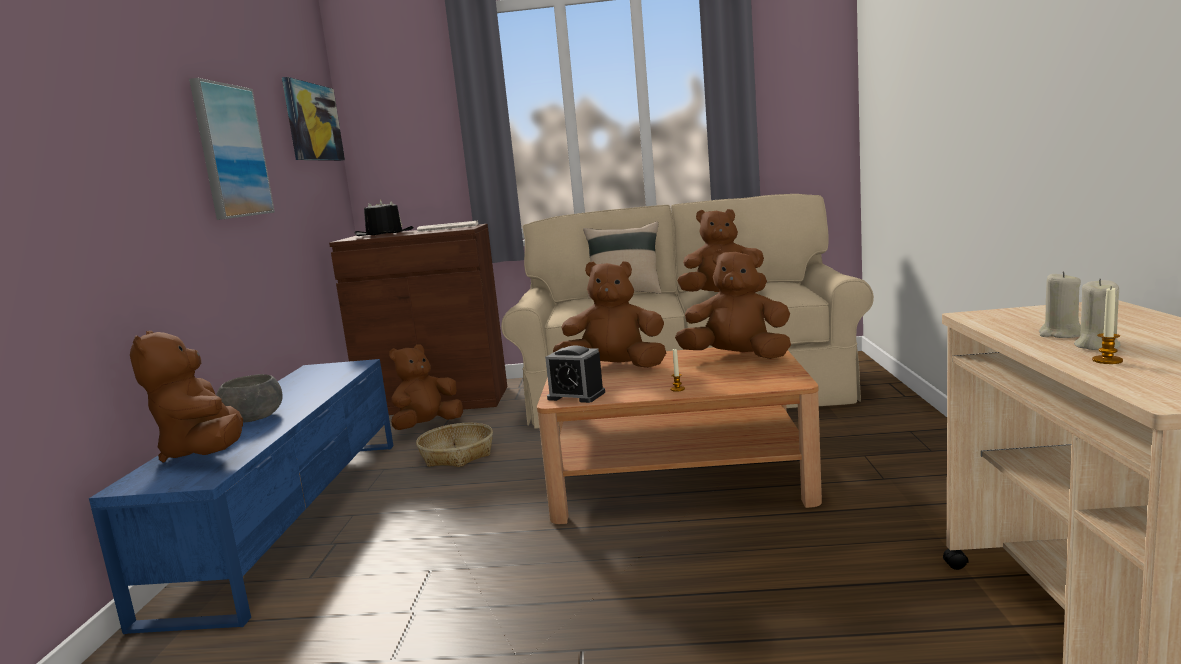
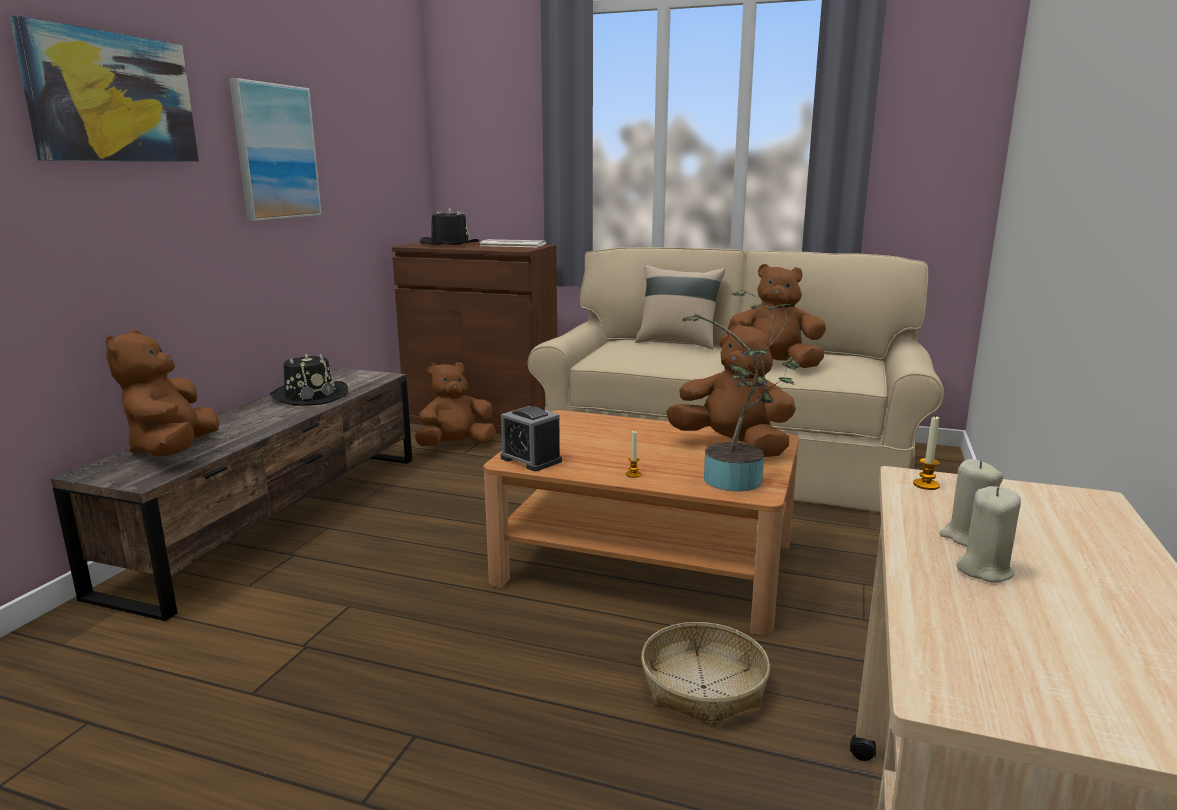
camera: 15 degrees right, 5 degrees up
blue tv stand [89,359,393,634] -> brown tv stand [51,368,412,621]
grey bowl [216,374,283,422] -> none
picture [282,77,345,161] -> picture moved to [9,15,199,162]
basket [416,423,493,467] -> basket moved to [641,622,770,727]
brown plush toy [553,261,666,368] -> none
candle [1092,288,1123,364] -> candle moved to [913,416,940,490]
none -> black hat [269,353,348,406]
none -> potted plant [682,290,800,492]

